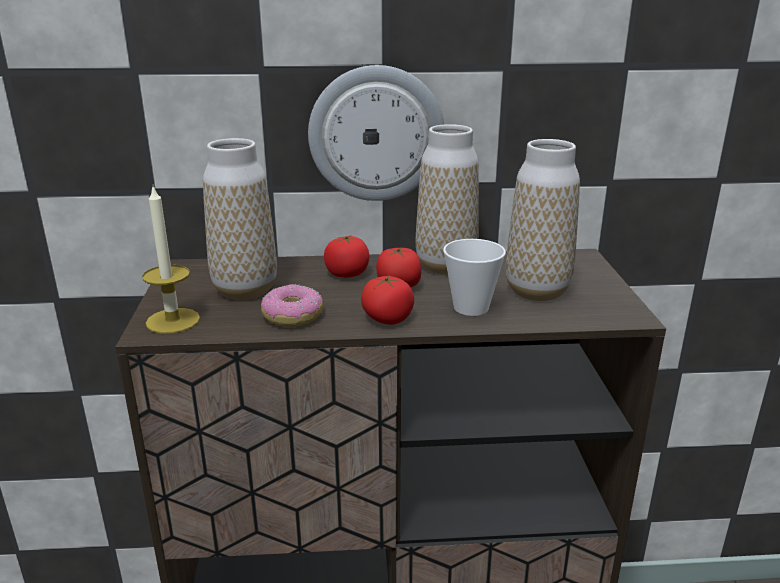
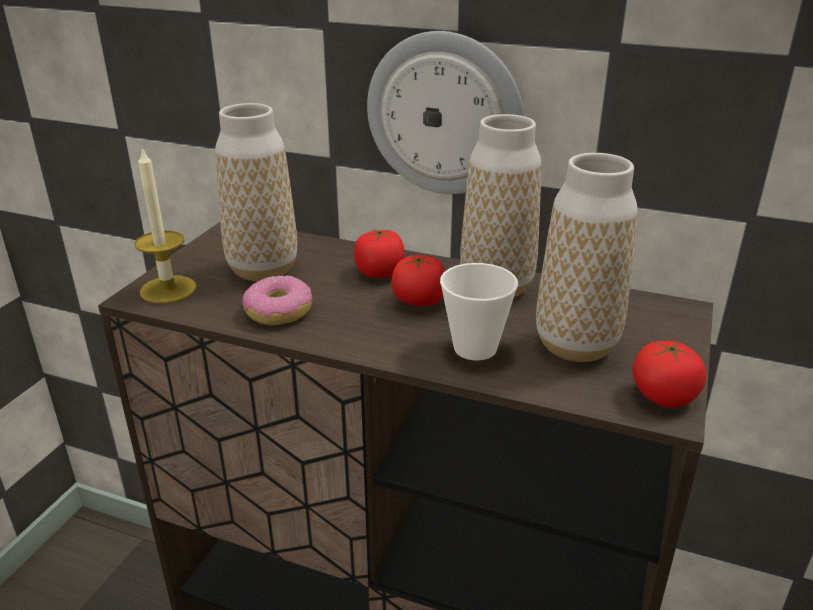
camera: 25 degrees right, 5 degrees up
tomato [361,276,414,325] -> tomato moved to [632,341,707,408]

